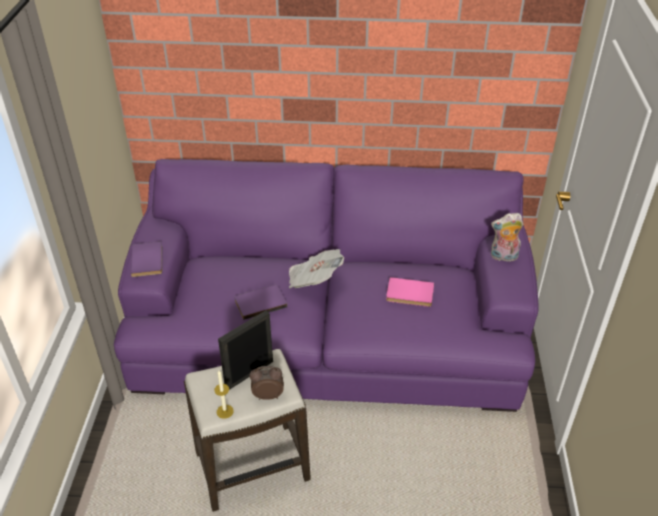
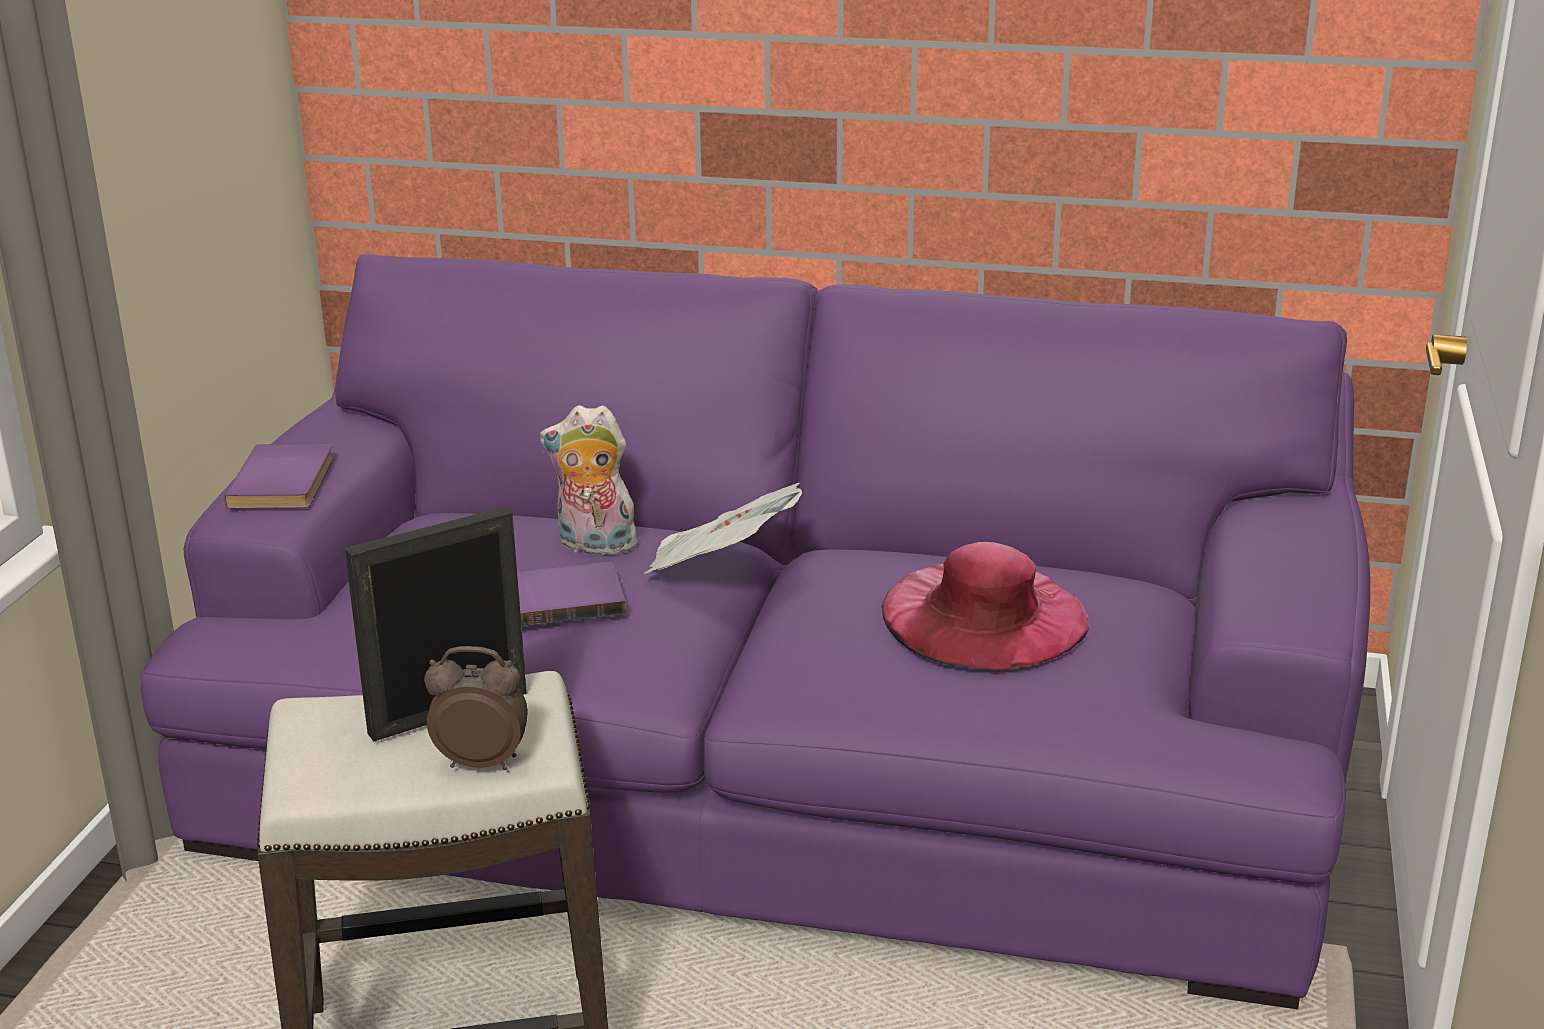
camera: 10 degrees right, 15 degrees down
candle [214,371,234,419] -> none
pink book [386,277,434,307] -> pink hat [881,542,1089,670]
plush toy [491,213,524,261] -> plush toy moved to [540,405,642,556]

